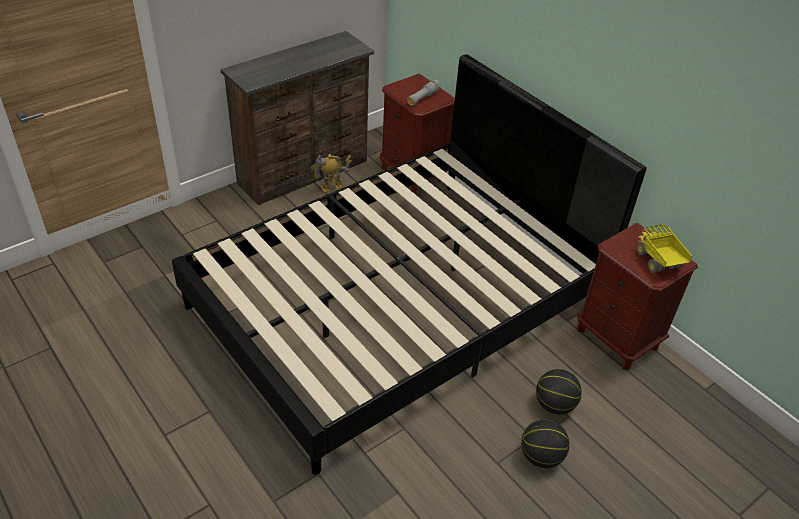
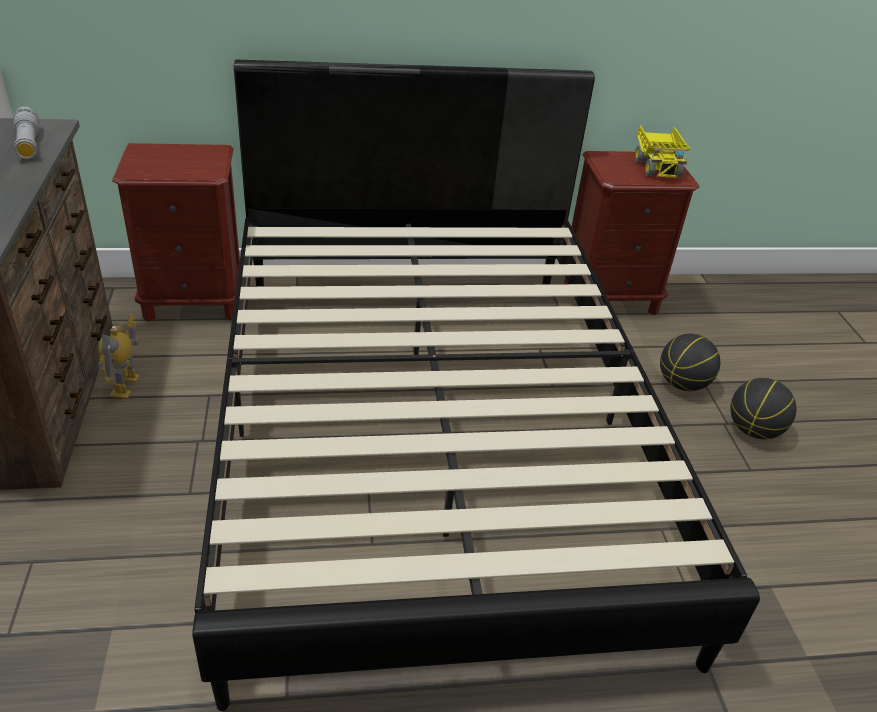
camera: 60 degrees left, 5 degrees down
grey flashlight [407,80,440,106] -> grey flashlight moved to [13,107,39,159]
toy truck [637,224,692,273] -> toy truck turned 105 degrees counterclockwise [635,125,690,178]

